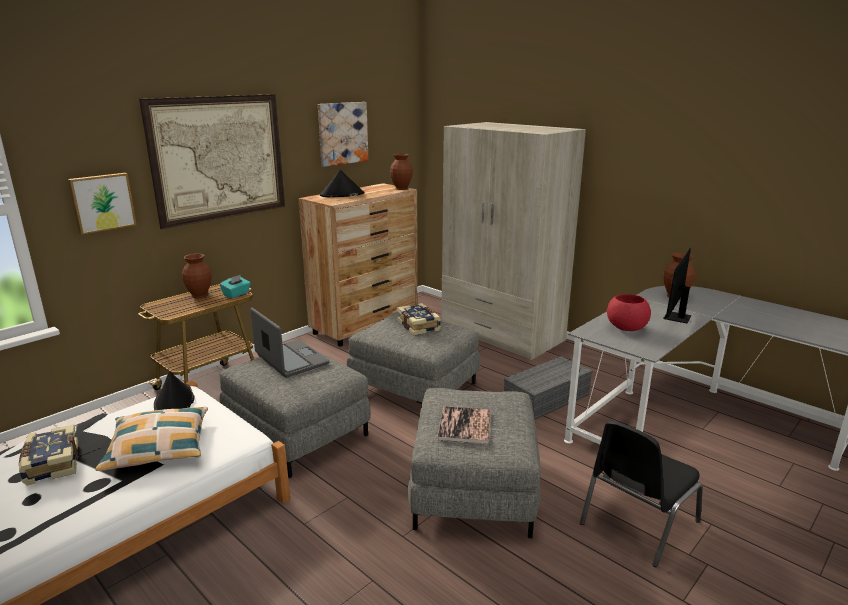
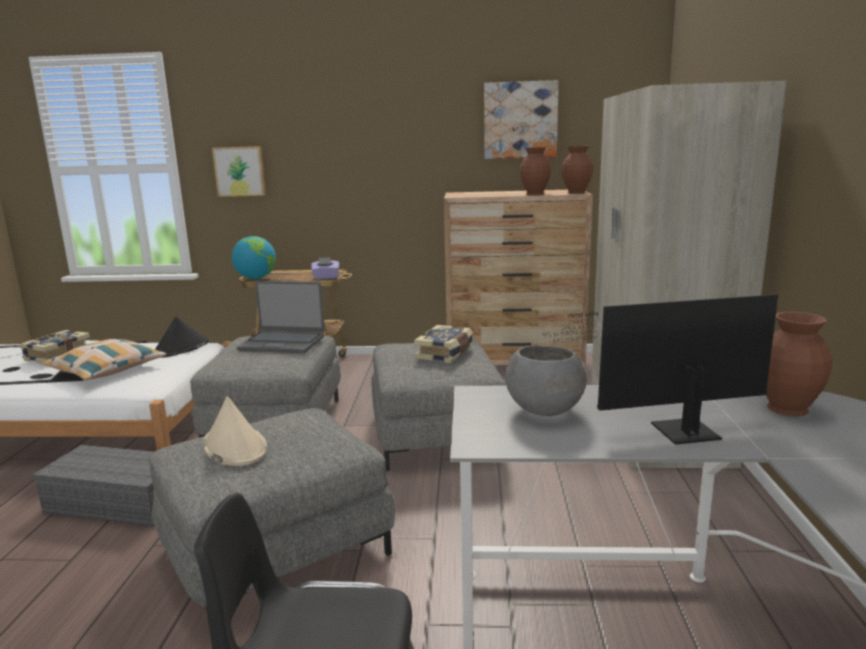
camera: 50 degrees right, 5 degrees down
picture [139,94,285,229] -> none
brown vase [182,254,212,299] -> brown vase moved to [520,147,551,195]
turquoise tissue box [220,275,251,298] -> purple tissue box [311,257,339,280]
laptop [250,308,329,378] -> laptop turned 90 degrees clockwise [237,281,325,353]
black hat [320,170,364,197] -> none
book [437,406,490,444] -> beige hat [204,396,267,466]
grey storage box [504,356,593,420] -> grey storage box moved to [32,445,154,527]
red bowl [607,294,651,331] -> grey bowl [505,345,587,416]
none -> globe [231,236,276,279]

